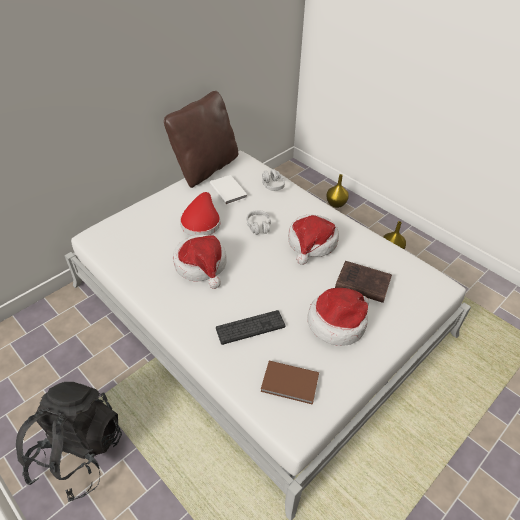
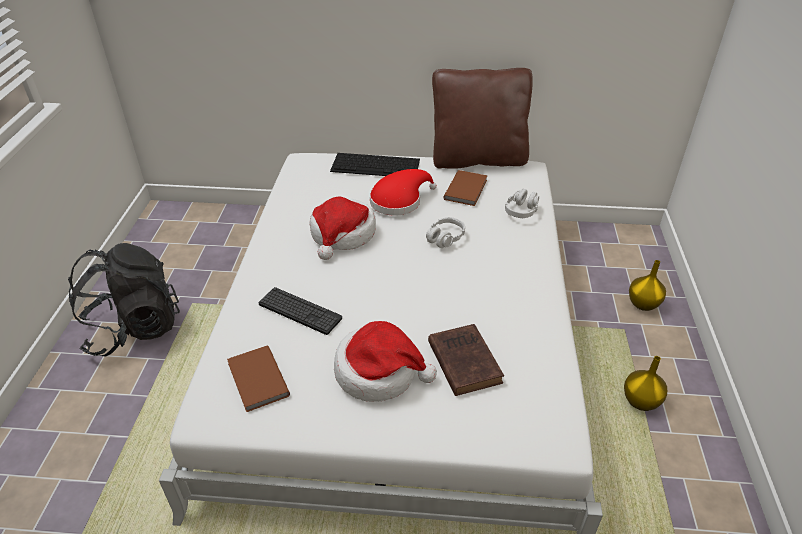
camera: 50 degrees right, 5 degrees down
white book [210,175,247,205] -> brown book [443,170,488,206]
hat [288,215,339,265] -> none
none -> keyboard [330,153,420,176]

